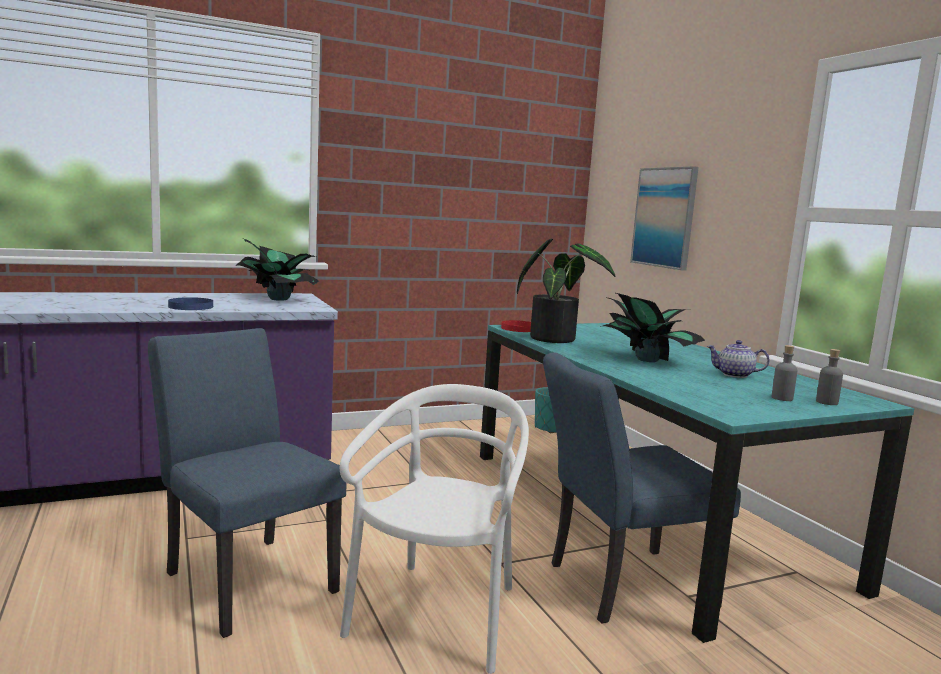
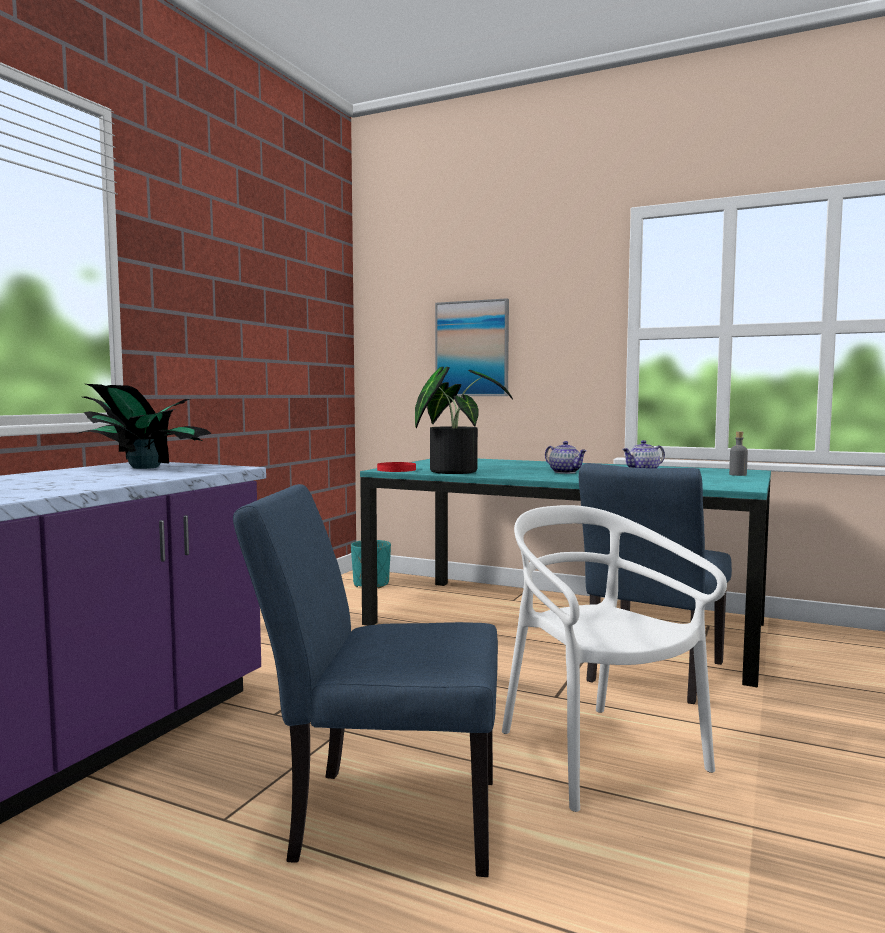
camera: 40 degrees left, 5 degrees down
blue plate [168,297,213,310] -> none
potted plant [600,293,705,362] -> teapot [545,441,587,474]
grey bottle [772,345,797,401] -> none

